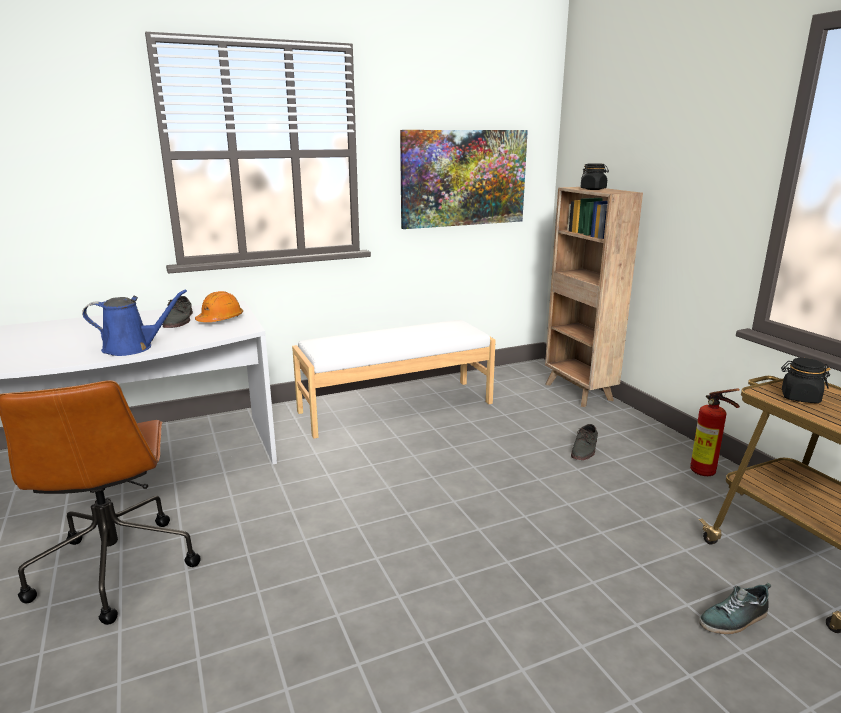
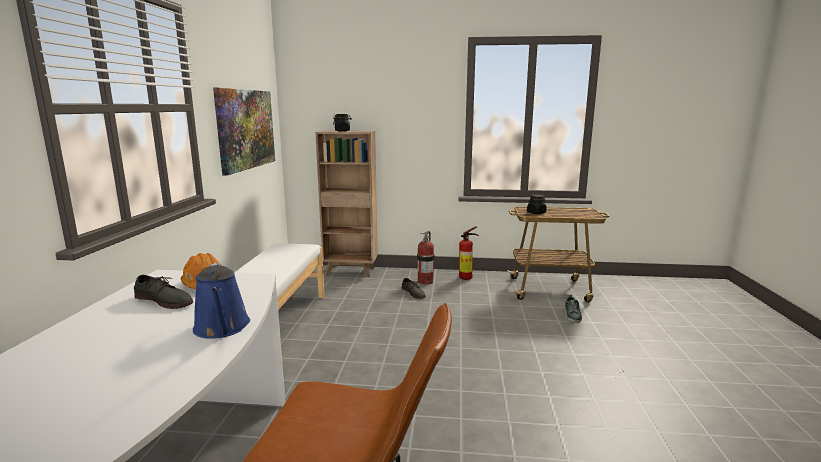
camera: 60 degrees left, 5 degrees down
blue watering can [82,290,187,356] -> blue watering can turned 135 degrees clockwise [193,263,250,339]
none -> fire extinguisher [417,231,435,285]

